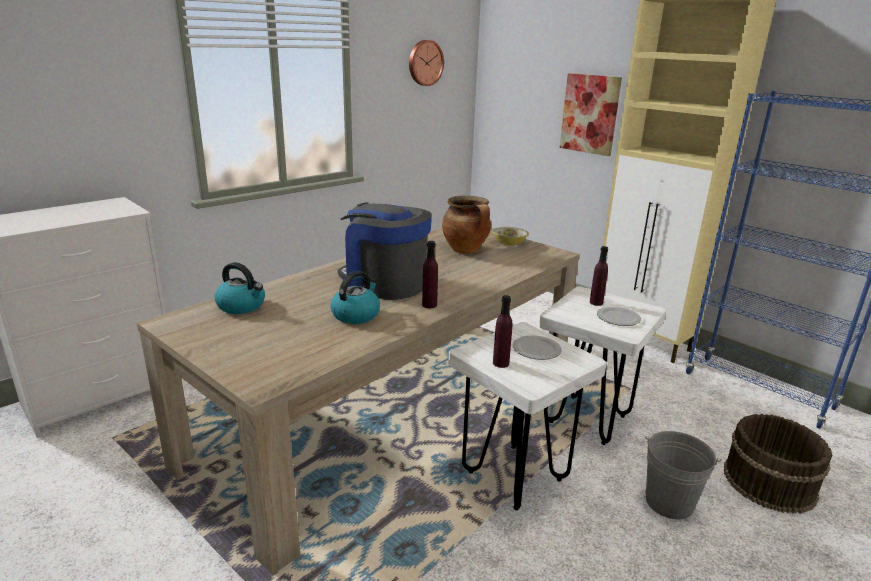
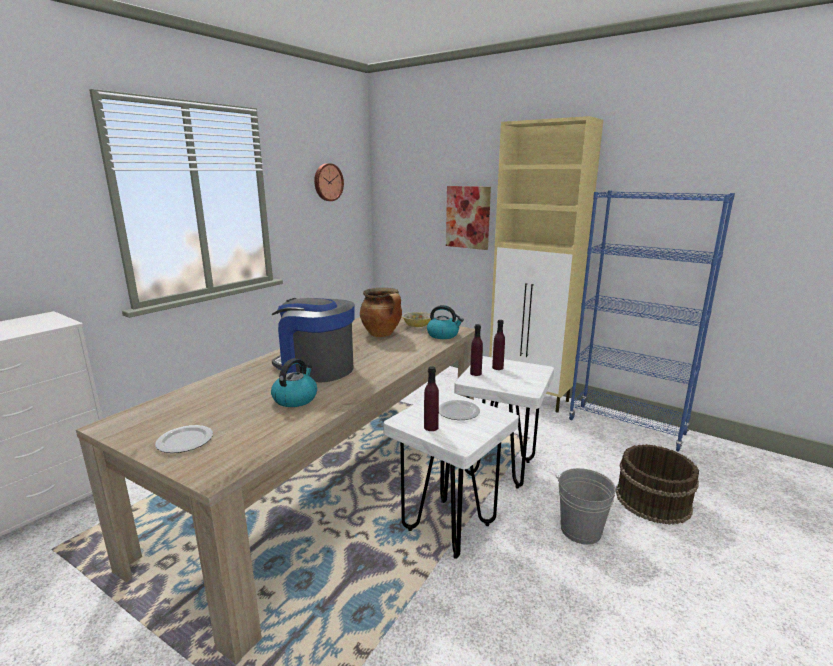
camera: 10 degrees left, 5 degrees down
kettle [214,262,265,314] -> kettle moved to [427,305,464,339]
purple bottle [422,241,438,308] -> purple bottle moved to [470,324,483,376]
plate [597,306,641,326] -> plate moved to [155,425,213,453]

